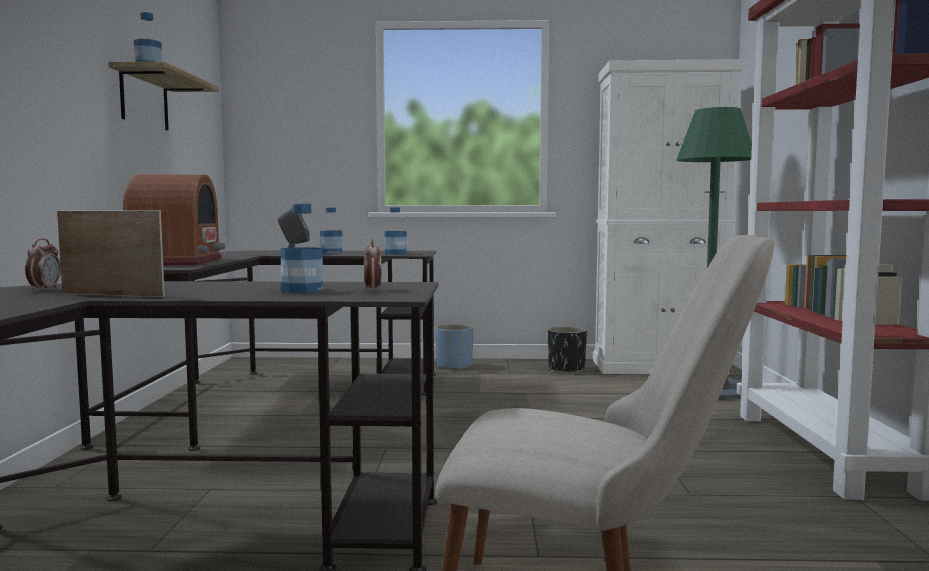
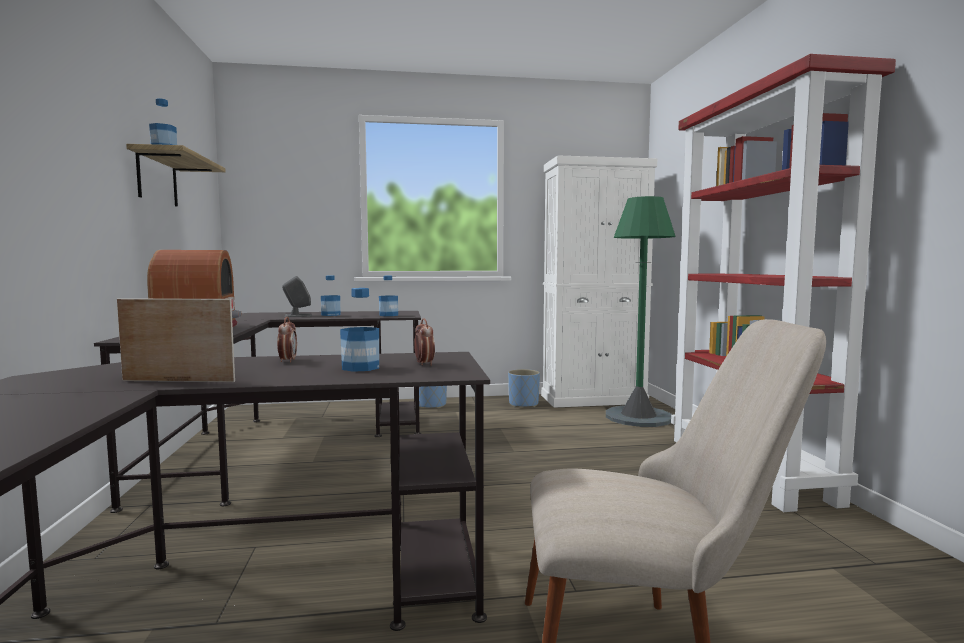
camera: 10 degrees left, 0 degrees up
alarm clock [25,238,61,291] -> alarm clock moved to [277,317,297,363]
black planter [548,326,587,373] -> blue planter [508,369,540,407]

